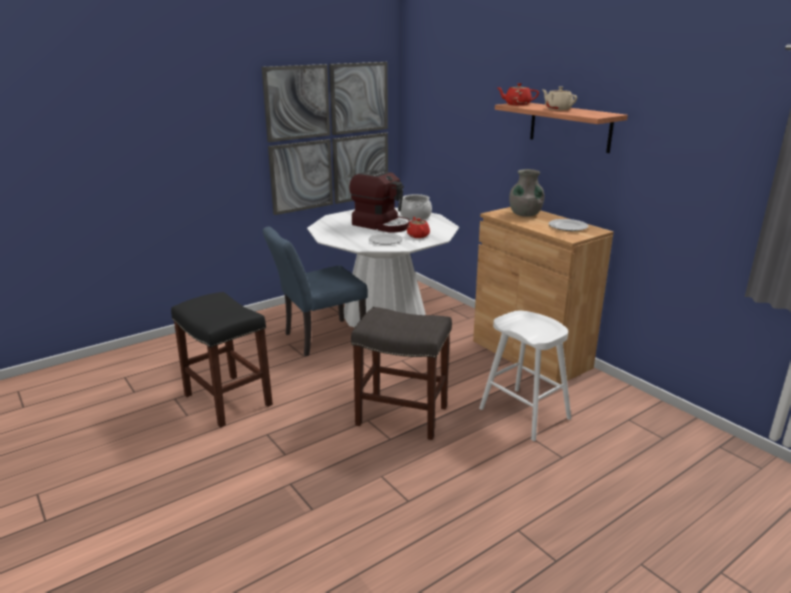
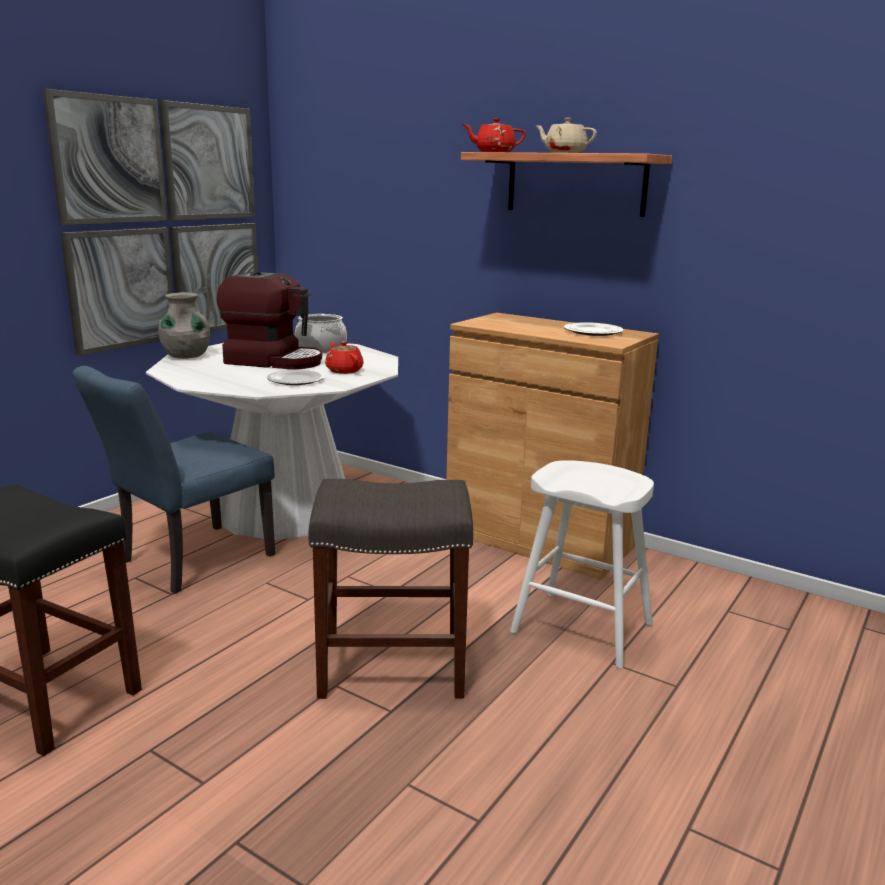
camera: 20 degrees left, 5 degrees down
grey vase [509,169,545,217] -> grey vase moved to [158,292,210,359]

